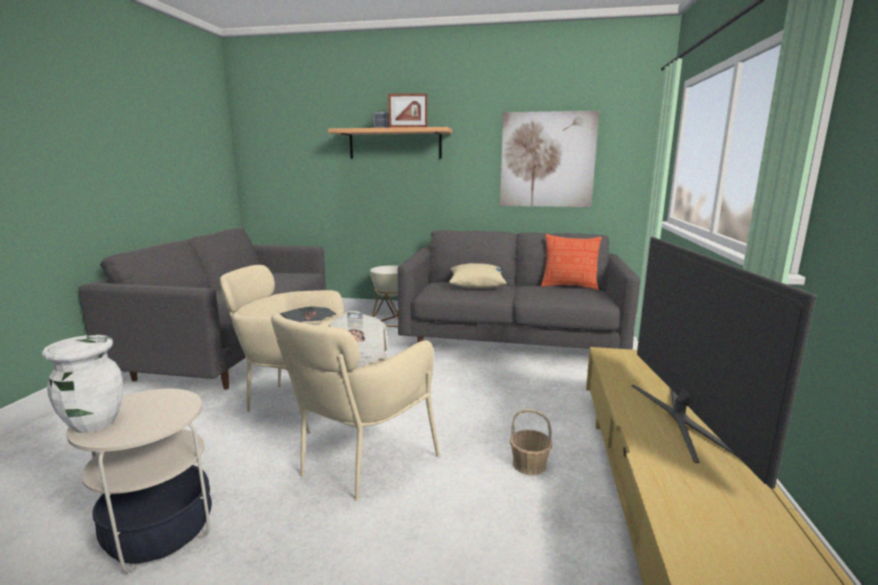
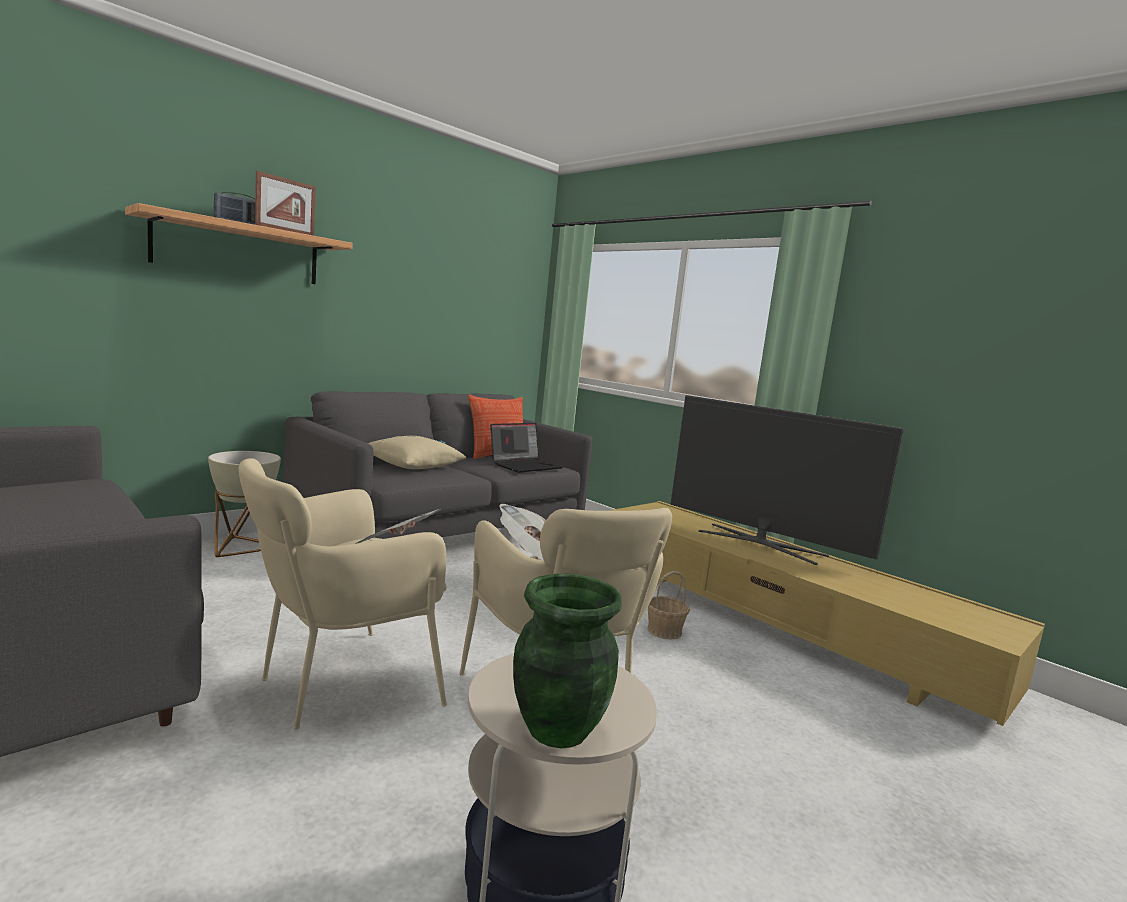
camera: 55 degrees left, 5 degrees down
white vase [42,335,123,433] -> green vase [513,574,622,748]
picture [500,111,599,207] -> none
none -> laptop [490,423,563,473]

